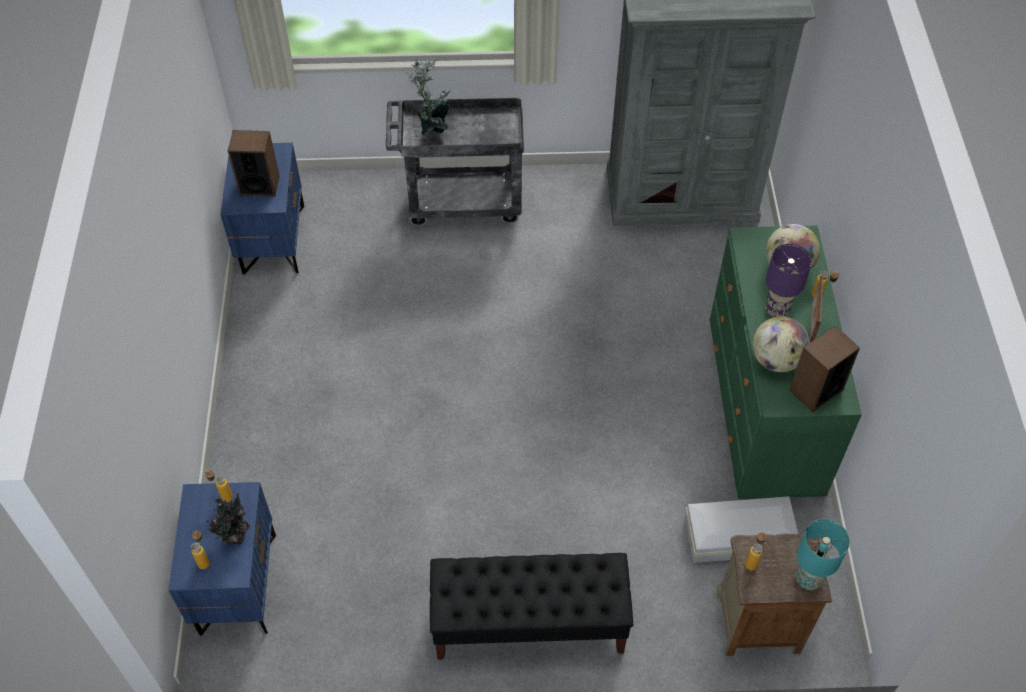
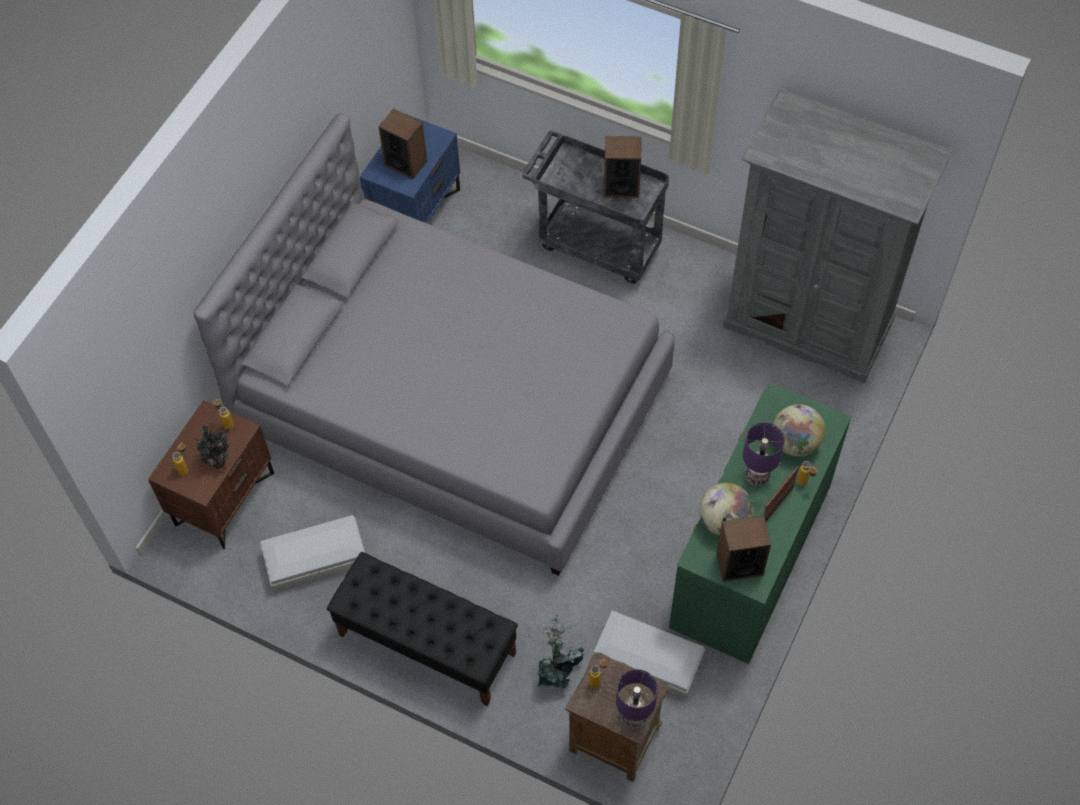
camera: 30 degrees right, 5 degrees up
blue nightstand [169,482,276,636] -> brown nightstand [148,400,274,549]
potted plant [406,58,451,135] -> potted plant moved to [537,614,584,689]
turquoise table lamp [796,519,850,590] -> purple table lamp [616,669,658,729]
none -> grey bed [193,114,674,576]
none -> white storage box [260,515,365,593]
none -> speaker [604,136,642,198]

